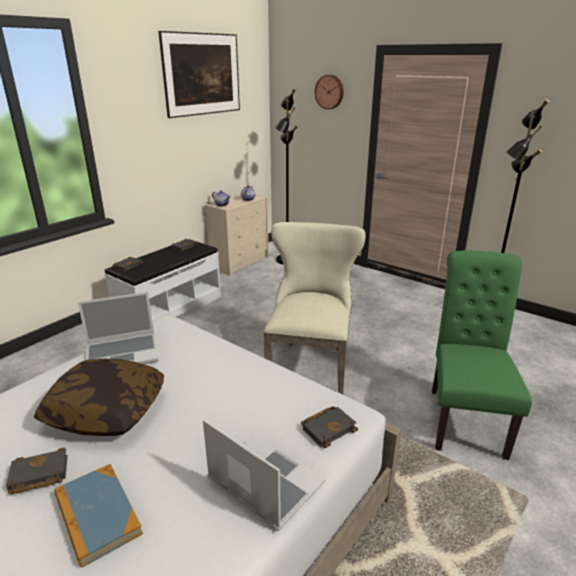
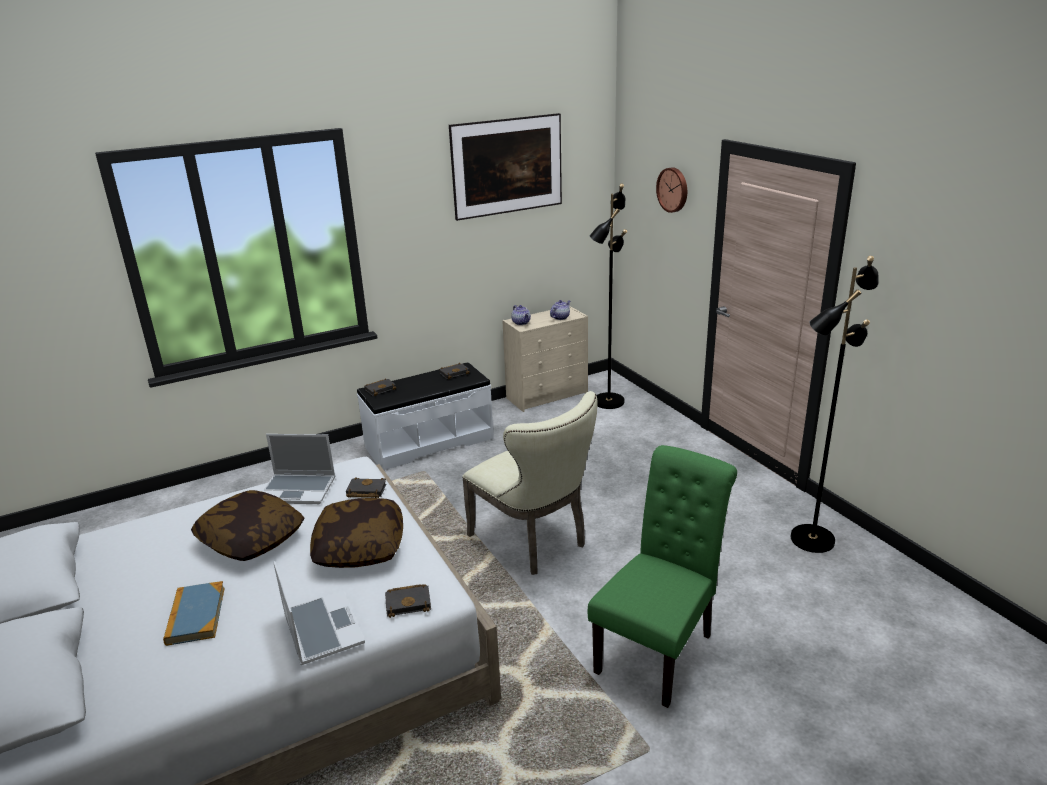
camera: 25 degrees right, 0 degrees up
black book [6,448,68,494] -> black book moved to [346,477,386,498]
beige chair [264,222,366,395] -> beige chair turned 105 degrees clockwise [462,391,598,575]
none -> pillow [310,498,403,568]

